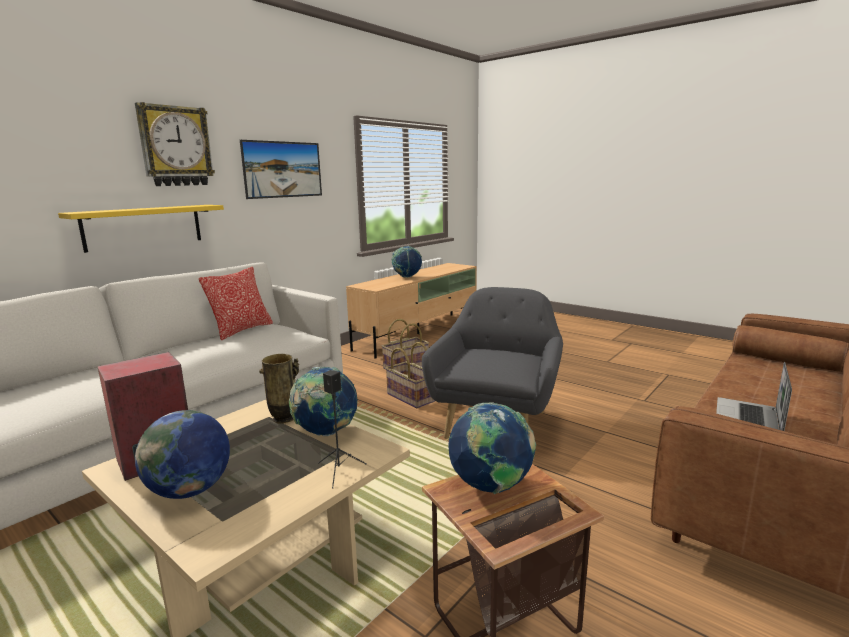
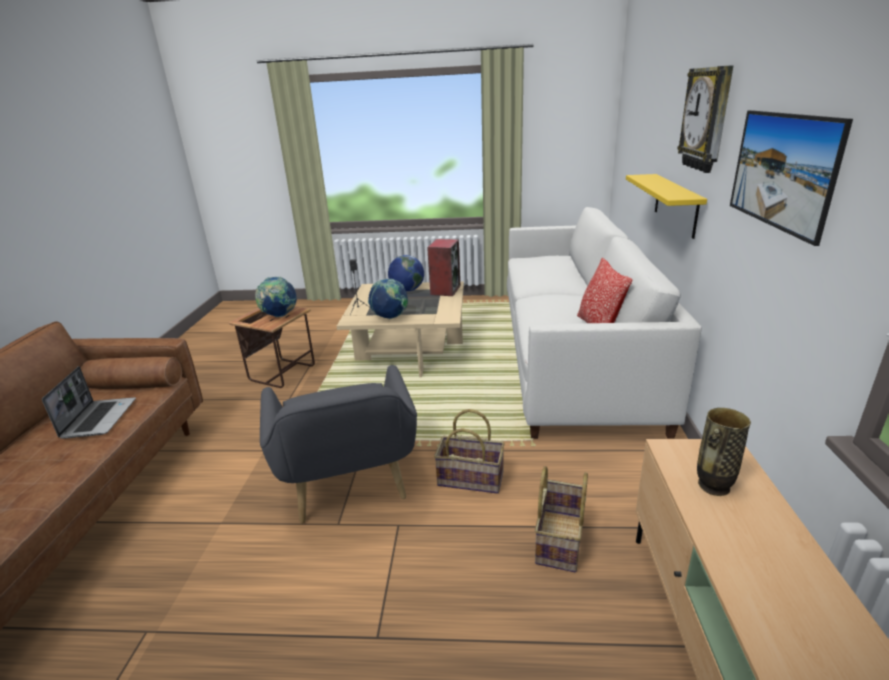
camera: 145 degrees right, 10 degrees up
vase [259,354,299,424] -> vase moved to [697,408,751,496]
globe [392,246,422,278] -> none

